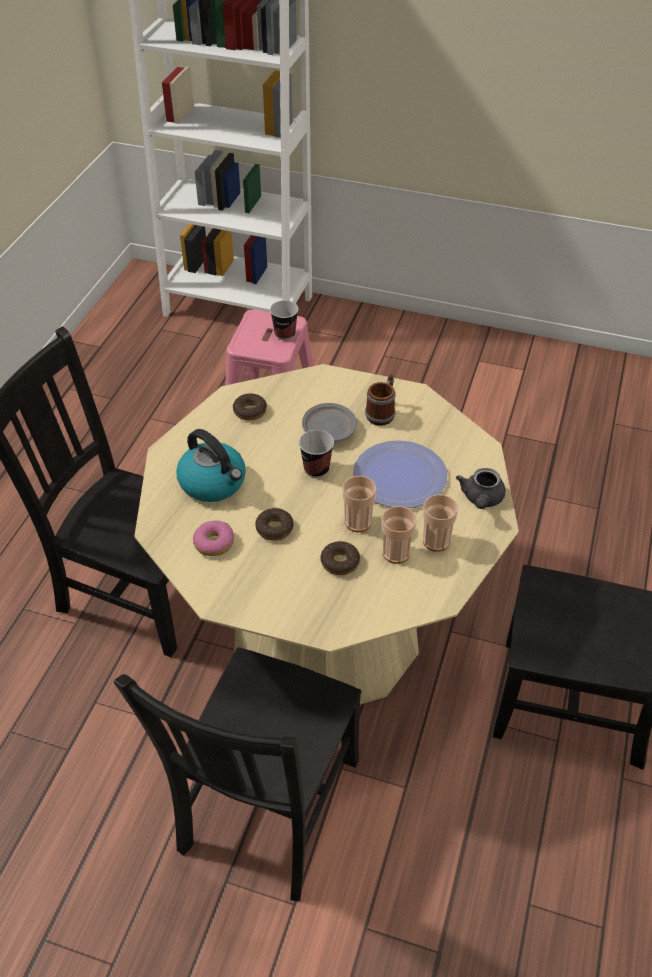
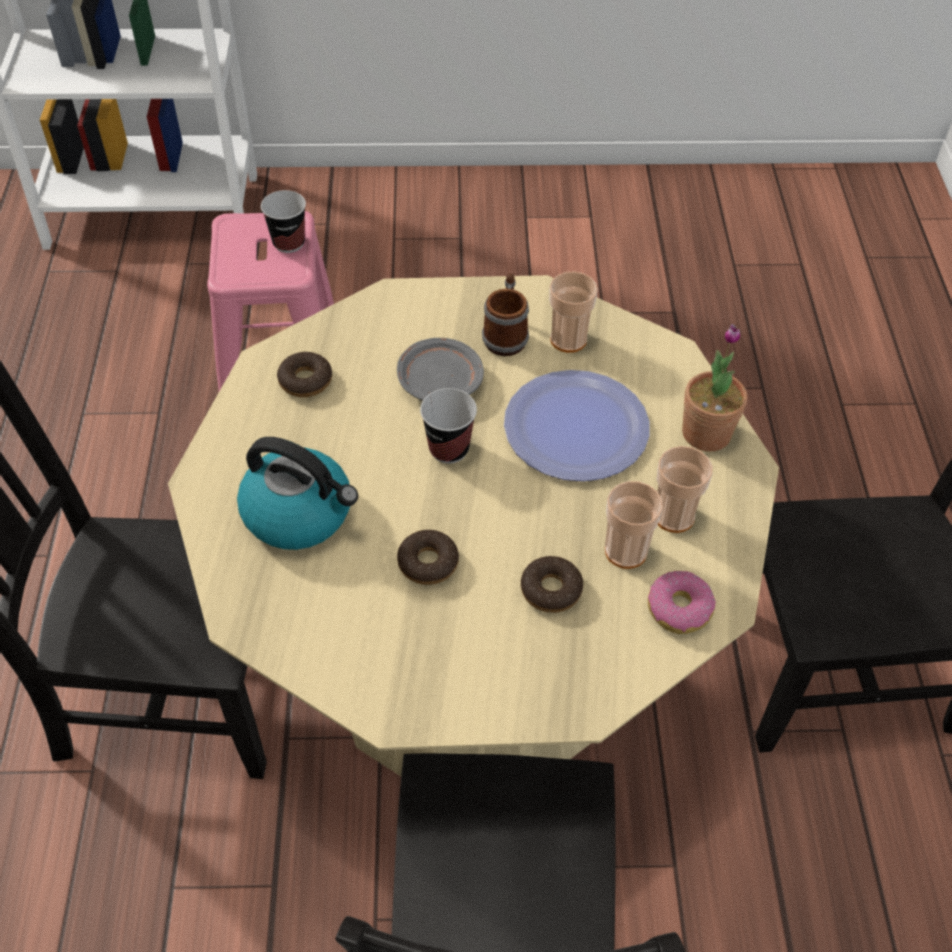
camera: 20 degrees left, 5 degrees up
donut [193,520,234,556] -> donut moved to [648,571,716,634]
cup [342,476,377,532] -> cup moved to [549,271,598,353]
grey teapot [456,468,505,509] -> potted plant [682,324,747,452]

